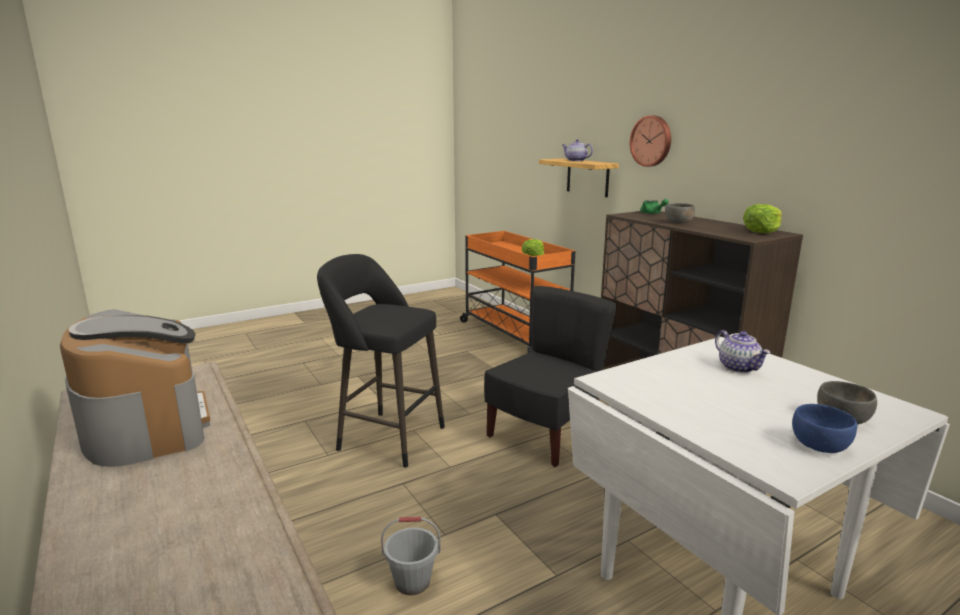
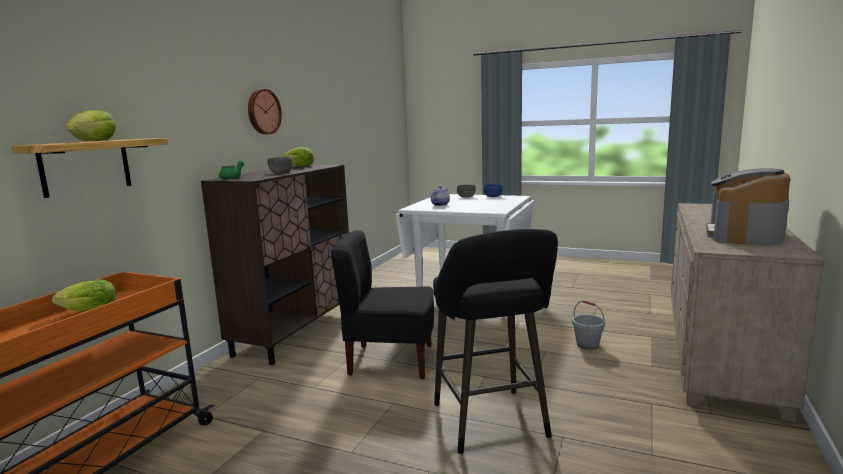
camera: 125 degrees left, 5 degrees down
teapot [562,139,593,161] -> lettuce [66,110,116,141]
wall clock [630,115,671,167] -> wall clock moved to [248,89,282,134]

